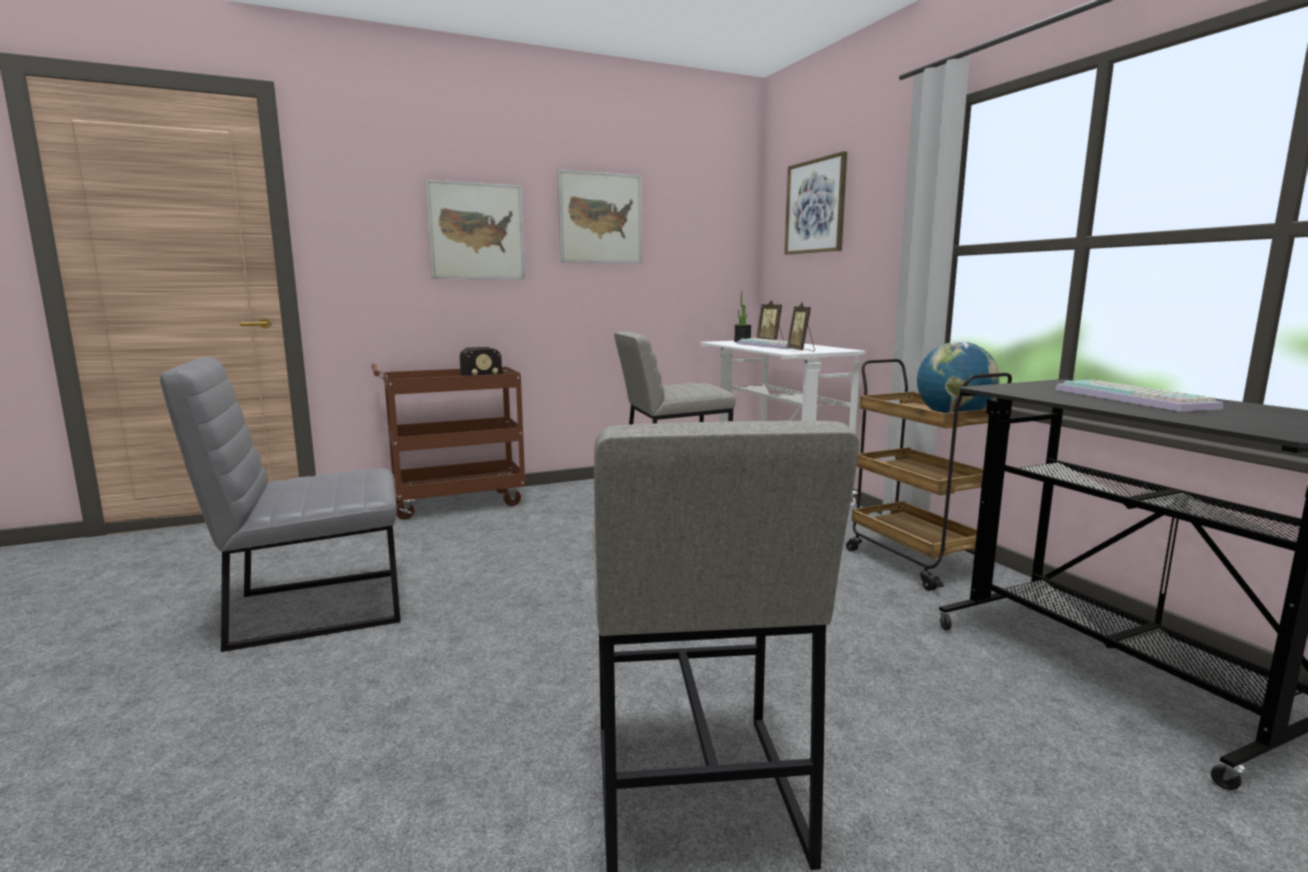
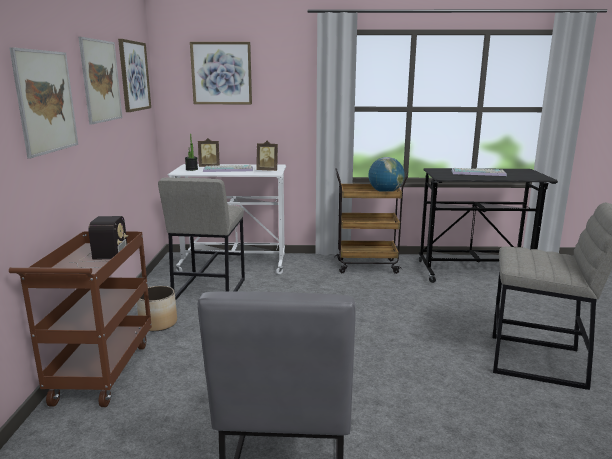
camera: 65 degrees left, 5 degrees up
none -> picture [118,39,151,112]
none -> planter [137,286,177,331]

